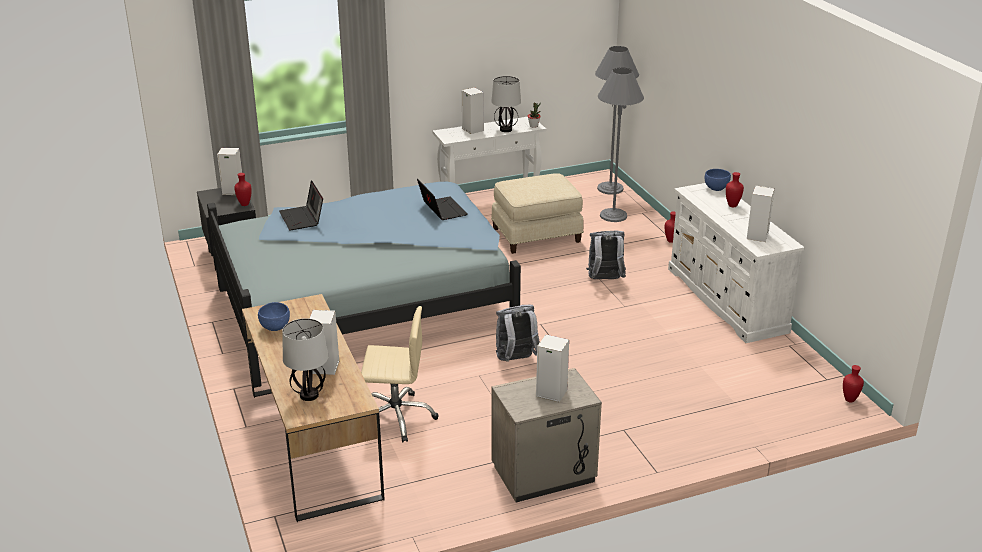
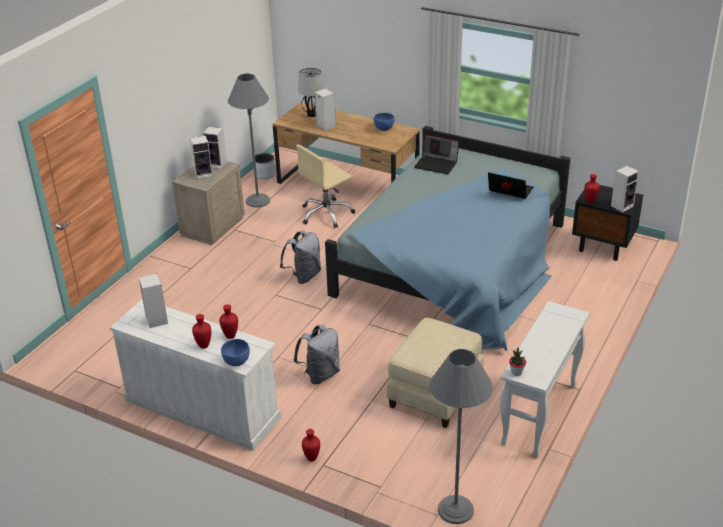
camera: 140 degrees right, 5 degrees up
laptop [417,178,467,220] -> laptop moved to [414,134,459,174]
speaker [462,87,484,134] -> speaker moved to [203,127,227,169]
table lamp [491,76,521,132] -> none
grey floor lamp [598,67,644,222] -> grey floor lamp moved to [228,74,270,208]
red vase [843,365,864,402] -> red vase moved to [219,304,238,339]
none -> grey planter [253,153,276,179]

